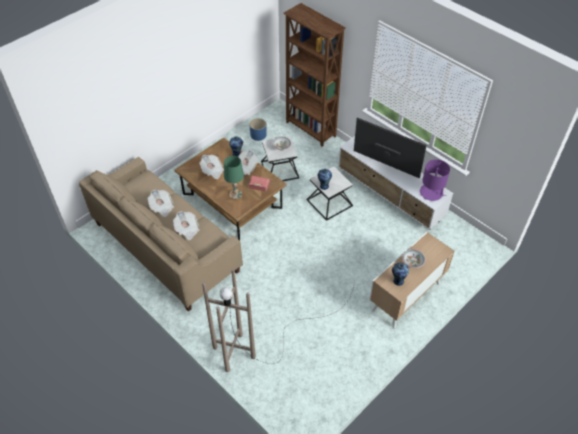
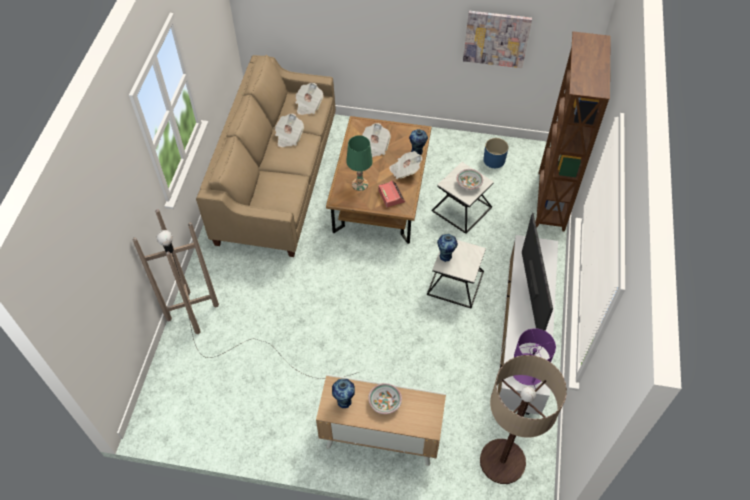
camera: 55 degrees right, 5 degrees up
newspaper [173,211,200,240] -> newspaper moved to [295,83,324,115]
none -> picture [463,11,532,68]
none -> floor lamp [480,355,567,484]

